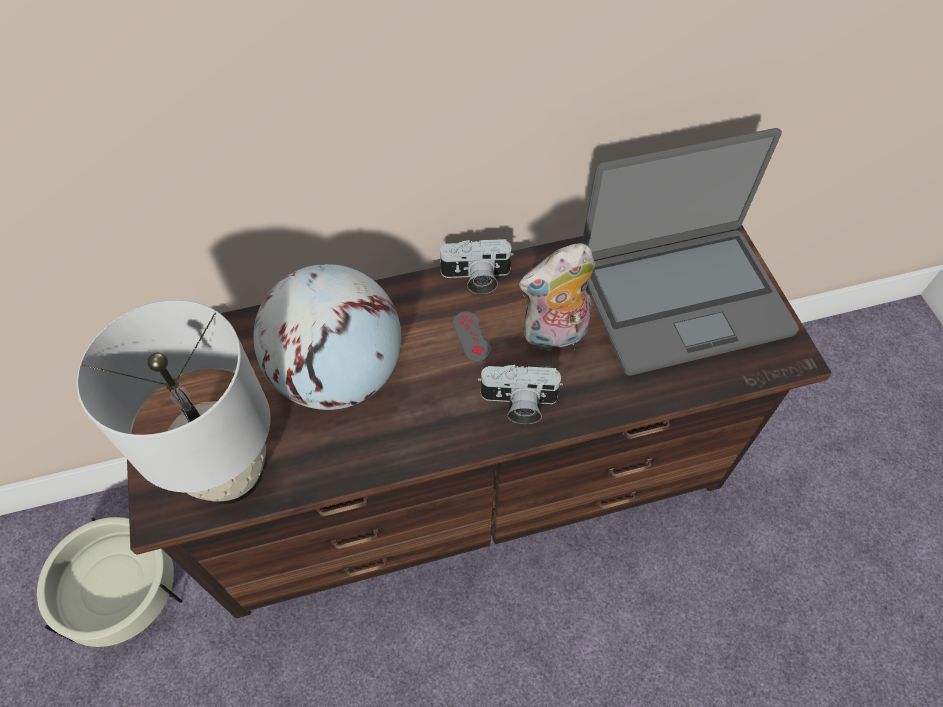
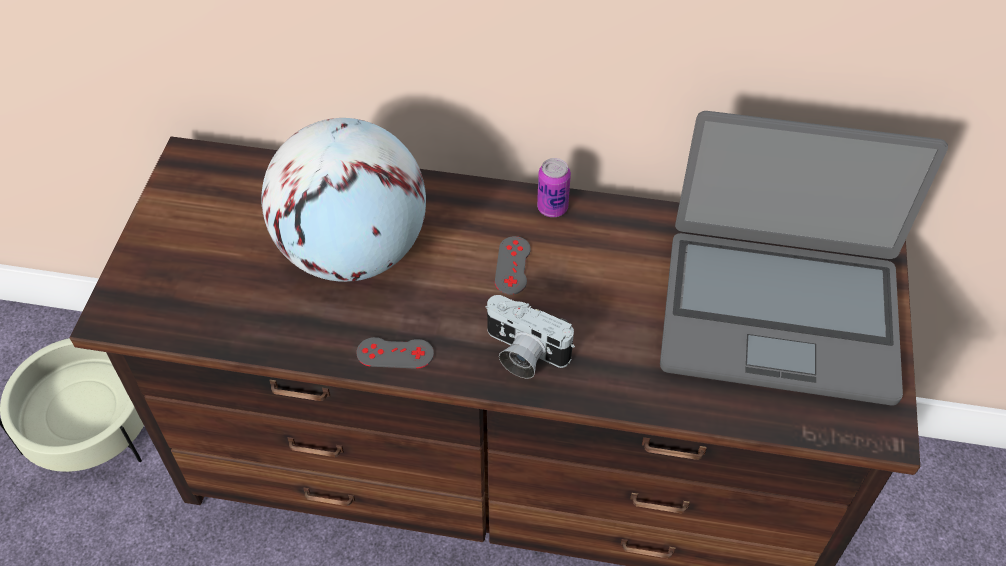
camera: 25 degrees right, 5 degrees down
white table lamp [76,300,271,504] -> none
camera [437,238,514,294] -> can [537,158,571,217]
plush toy [519,243,596,351] -> none
none -> grey game controller [356,337,434,369]

